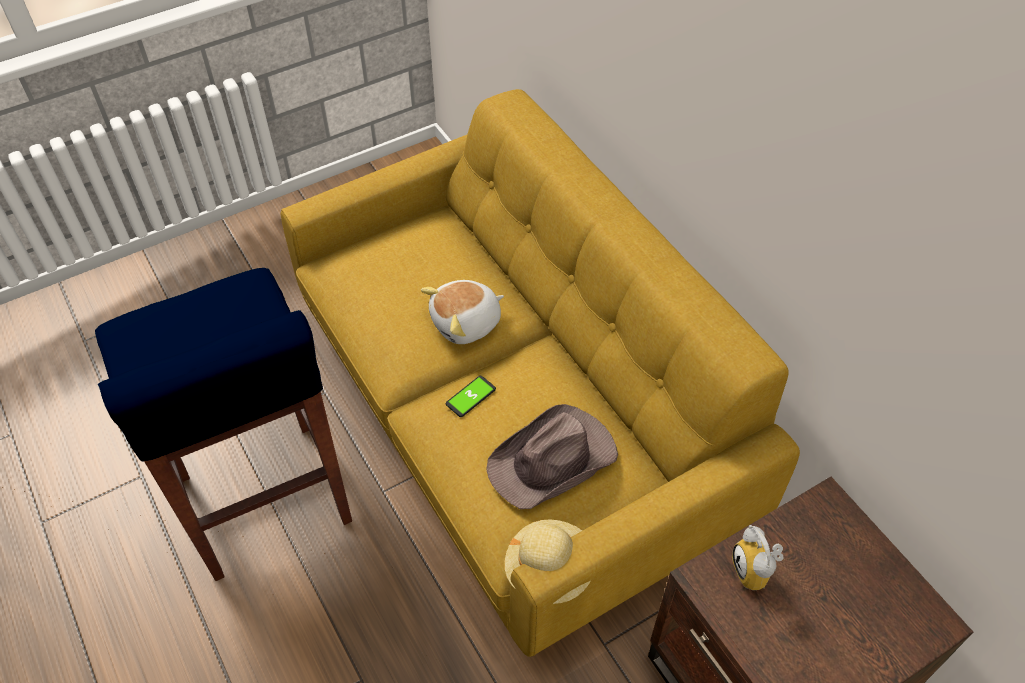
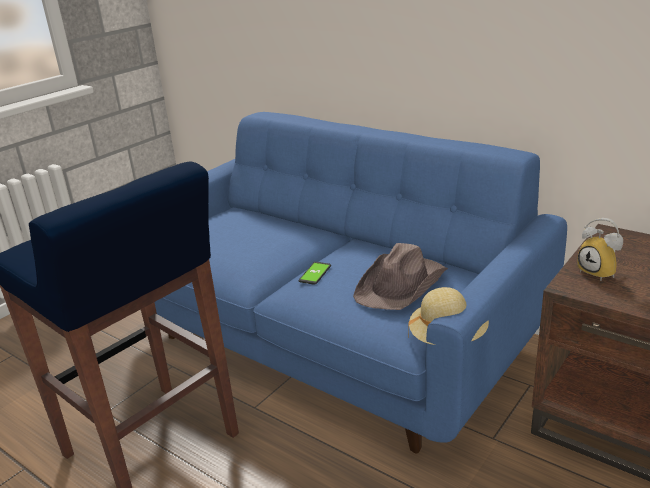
camera: 20 degrees left, 25 degrees down
yellow sofa [281,89,800,657] -> blue sofa [155,112,567,454]
plush toy [421,280,504,344] -> none

